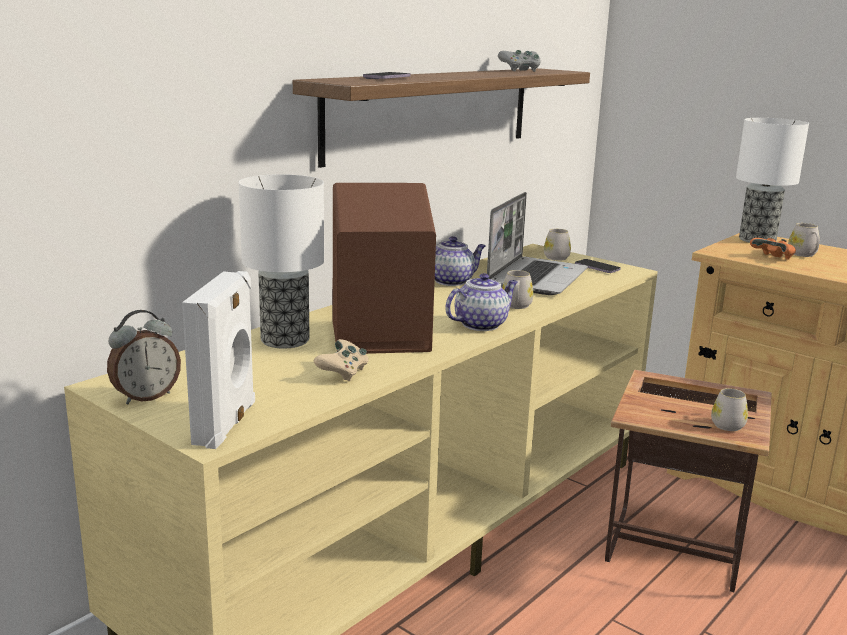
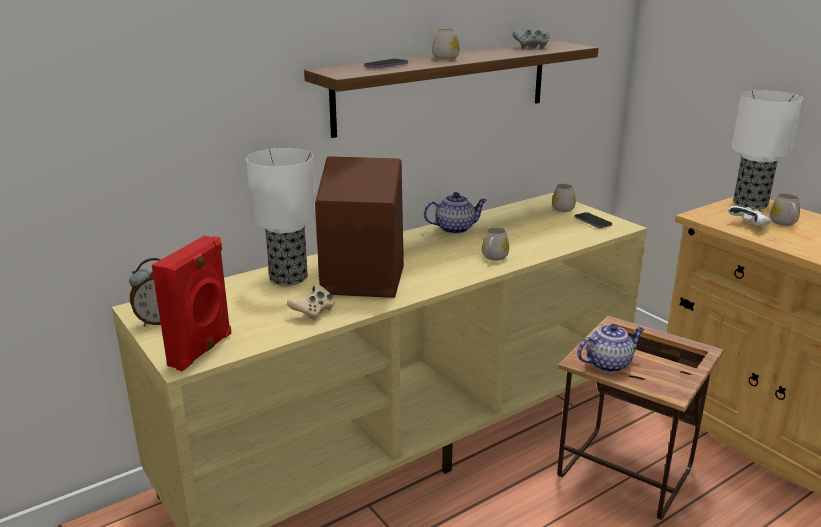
camera: 15 degrees right, 5 degrees up
white speaker [182,271,255,449] -> red speaker [152,236,231,371]
teapot [445,273,518,331] -> teapot moved to [577,324,644,373]
laptop [487,192,588,295] -> none
white mug [711,388,748,431] -> white mug moved to [432,28,460,60]
orange game controller [750,238,796,260] -> white game controller [728,206,771,228]

